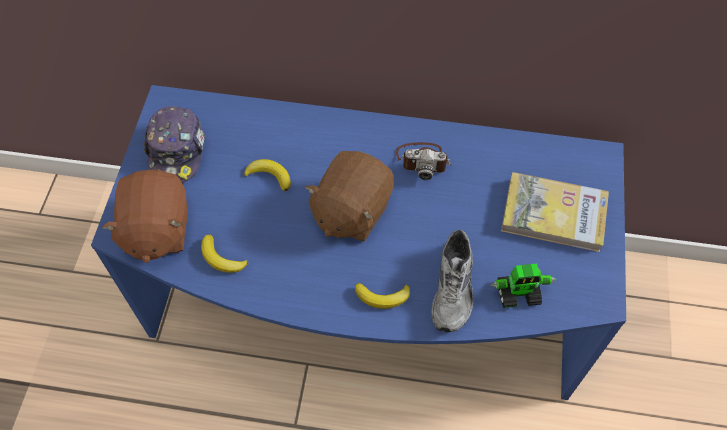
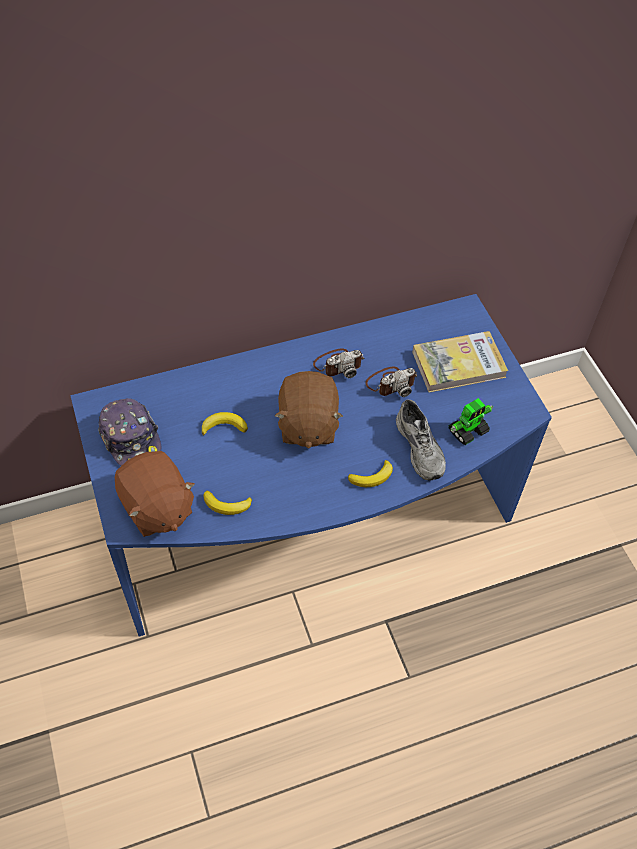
camera: 30 degrees left, 5 degrees down
none -> camera [365,367,417,397]

